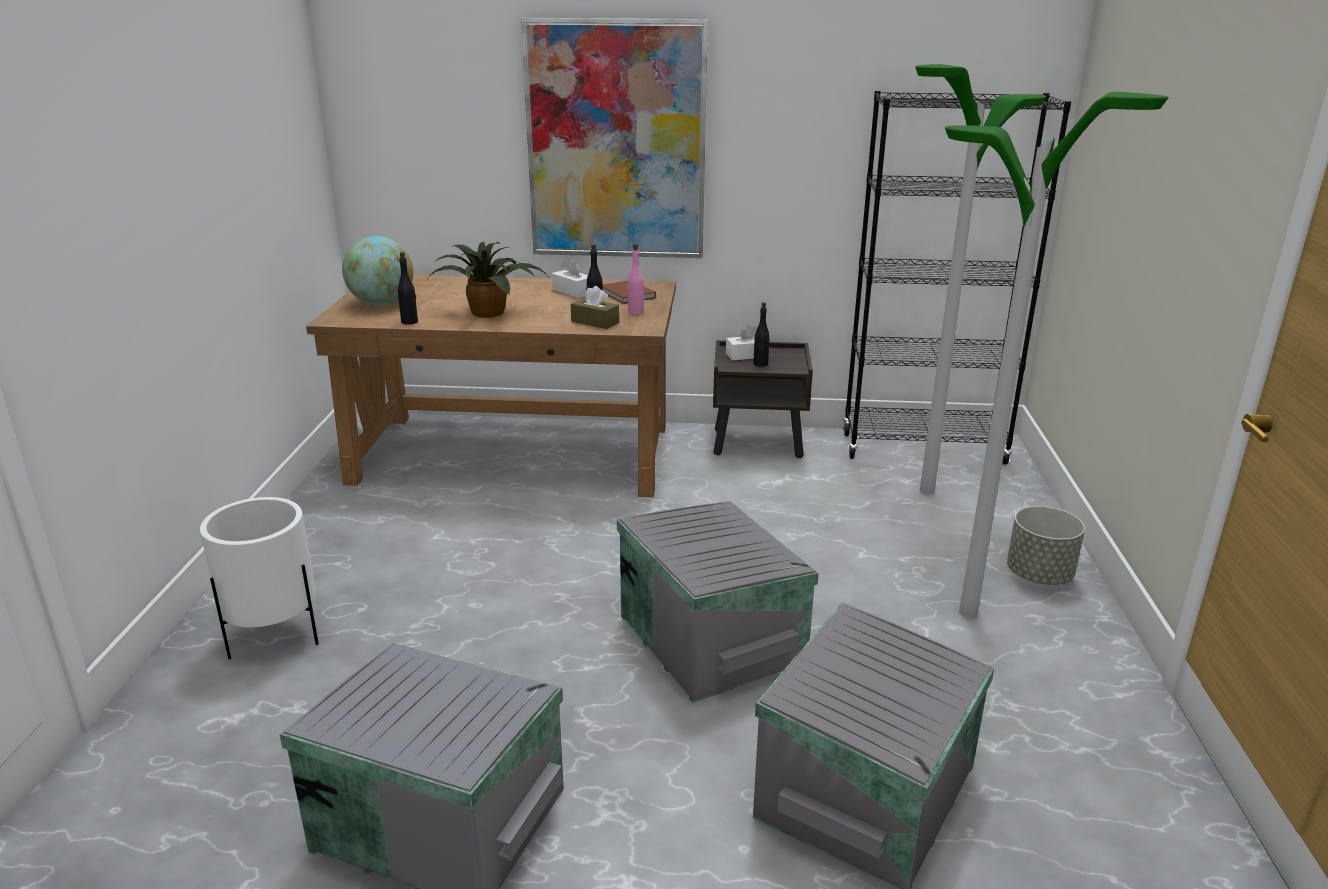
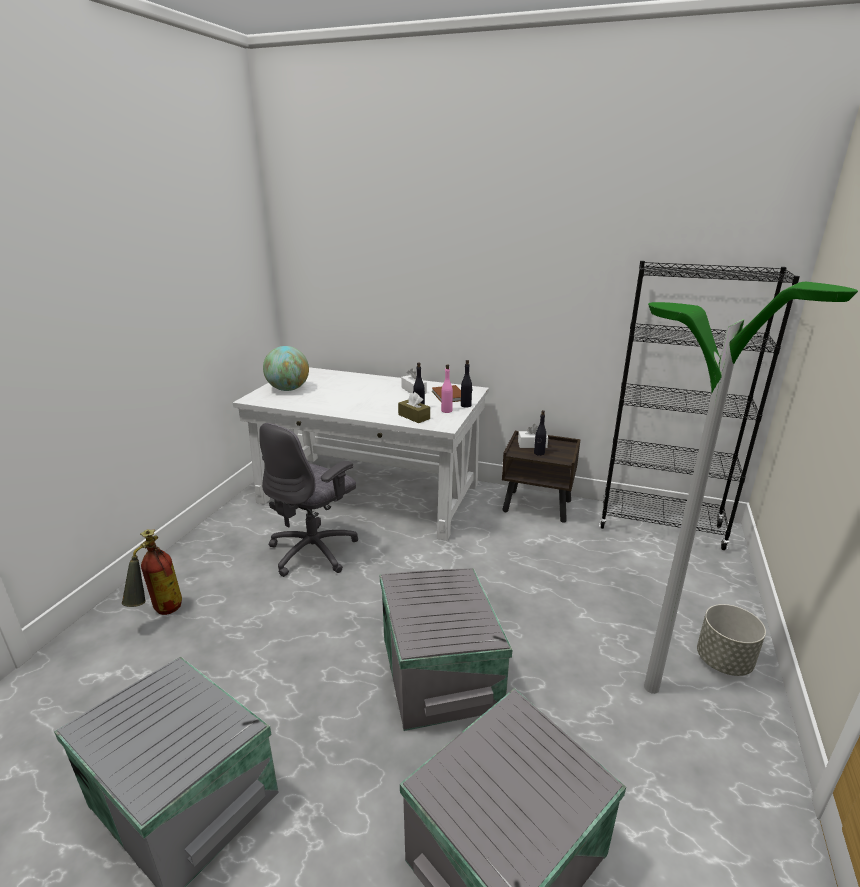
camera: 15 degrees right, 0 degrees up
white planter [200,497,319,660] -> fire extinguisher [122,529,182,615]
brown desk [306,275,676,497] -> white desk [233,367,489,541]
black bottle [398,252,418,325] -> black bottle moved to [461,360,472,407]
potted plant [426,242,548,318] -> none
picture [521,18,708,258] -> none
floor lamp [915,64,1046,495] -> none
none -> grey office chair [259,423,358,577]

